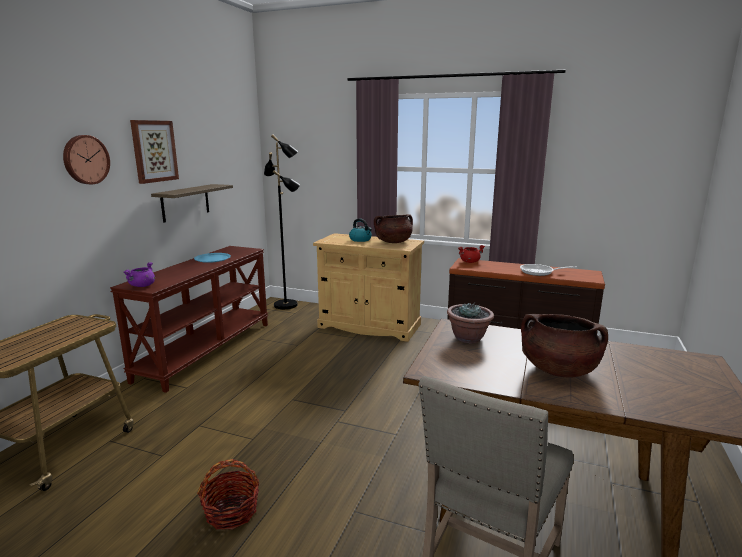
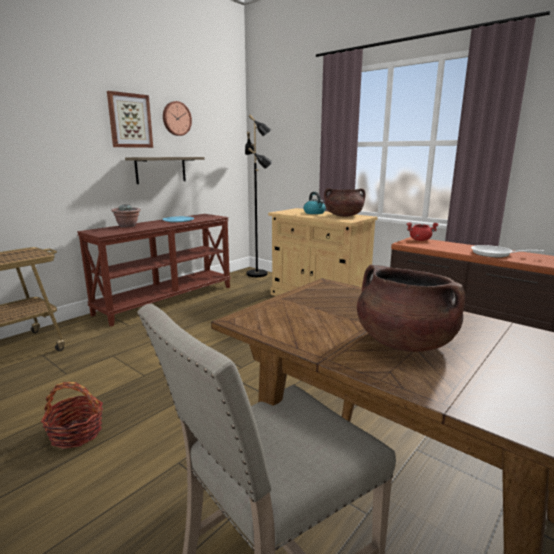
camera: 20 degrees right, 0 degrees up
wall clock [63,135,110,184] -> wall clock moved to [163,101,192,136]
purple cooking pot [124,262,155,287] -> none
potted plant [447,303,494,343] -> potted plant moved to [111,204,141,227]

